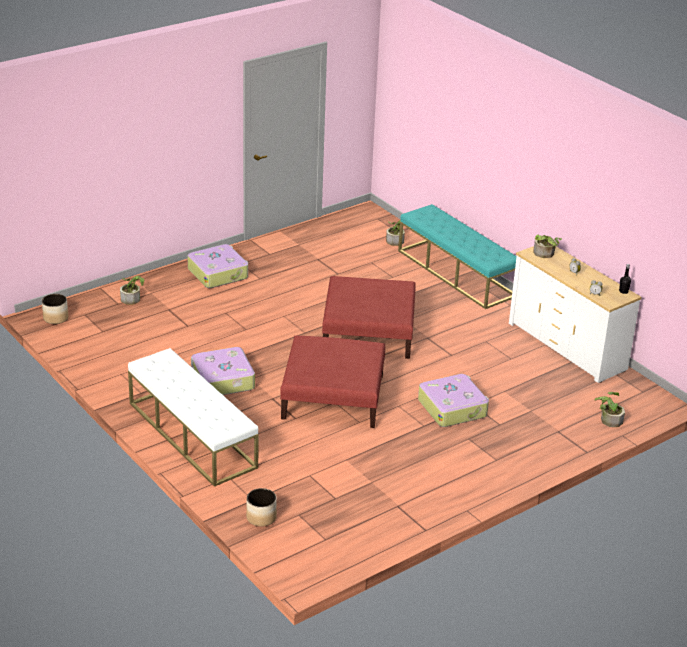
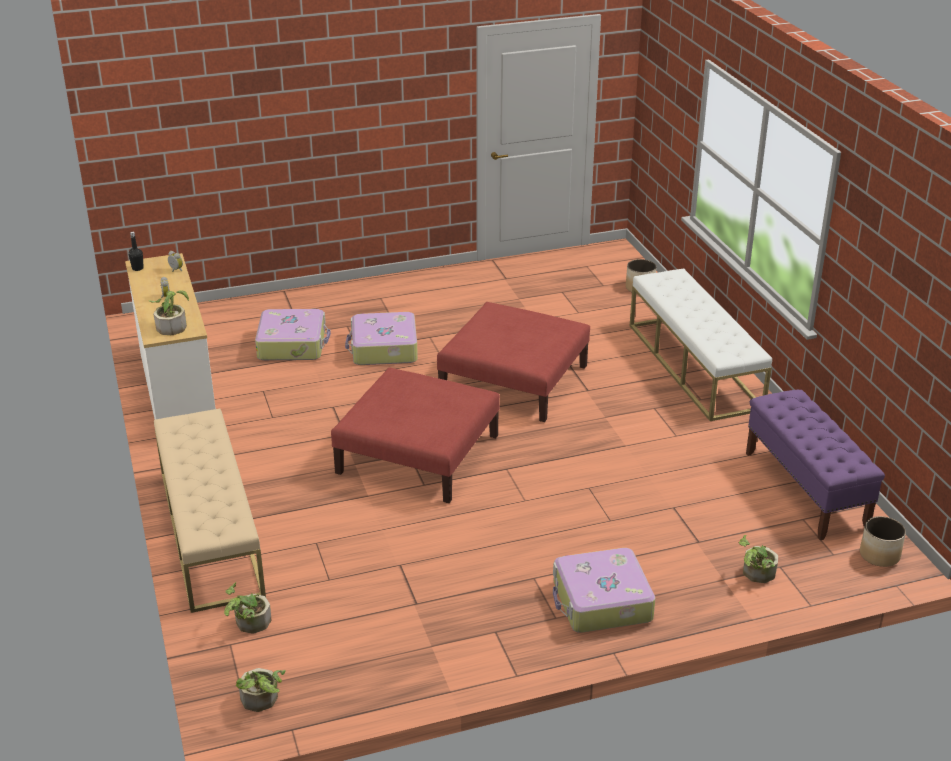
camera: 160 degrees left, 0 degrees up
suitcase [191,347,255,395] -> suitcase moved to [255,309,331,360]
turquoise bench [398,204,517,309] -> beige bench [154,409,266,613]
potted plant [595,392,625,427] -> potted plant moved to [236,668,286,712]
none -> purple bench [746,390,885,540]

